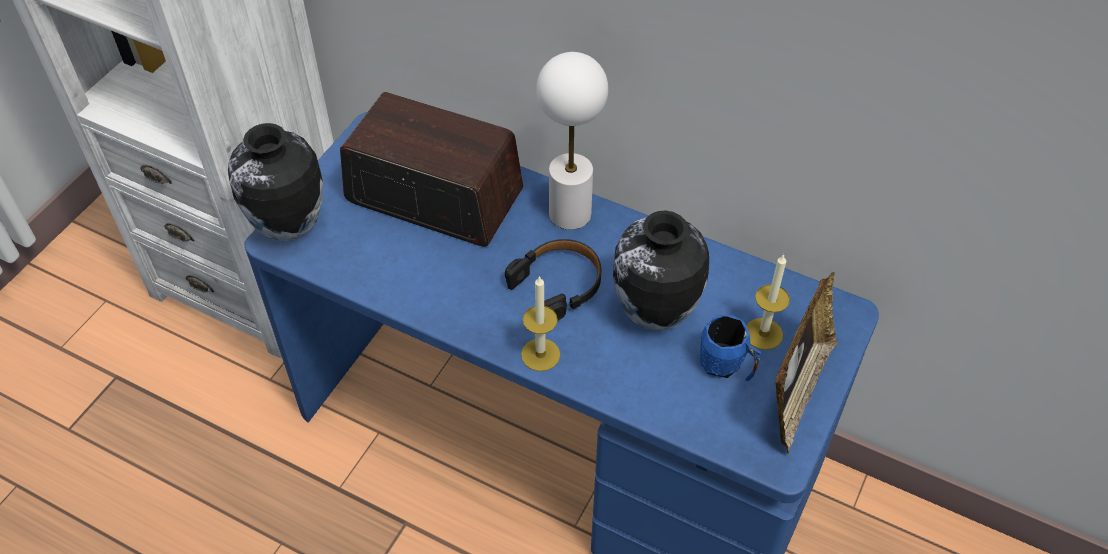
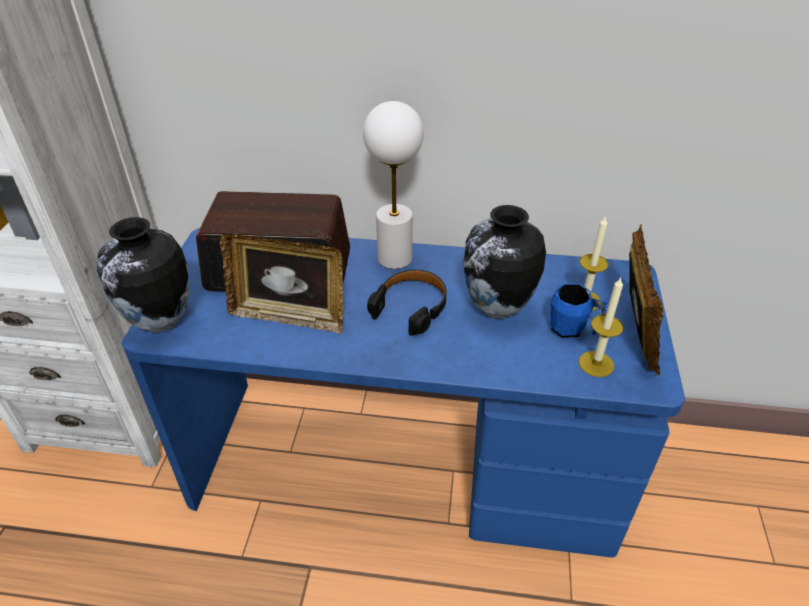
camera: 20 degrees left, 10 degrees down
candle [521,276,560,371] -> candle moved to [579,278,623,377]
none -> picture frame [220,234,343,334]

